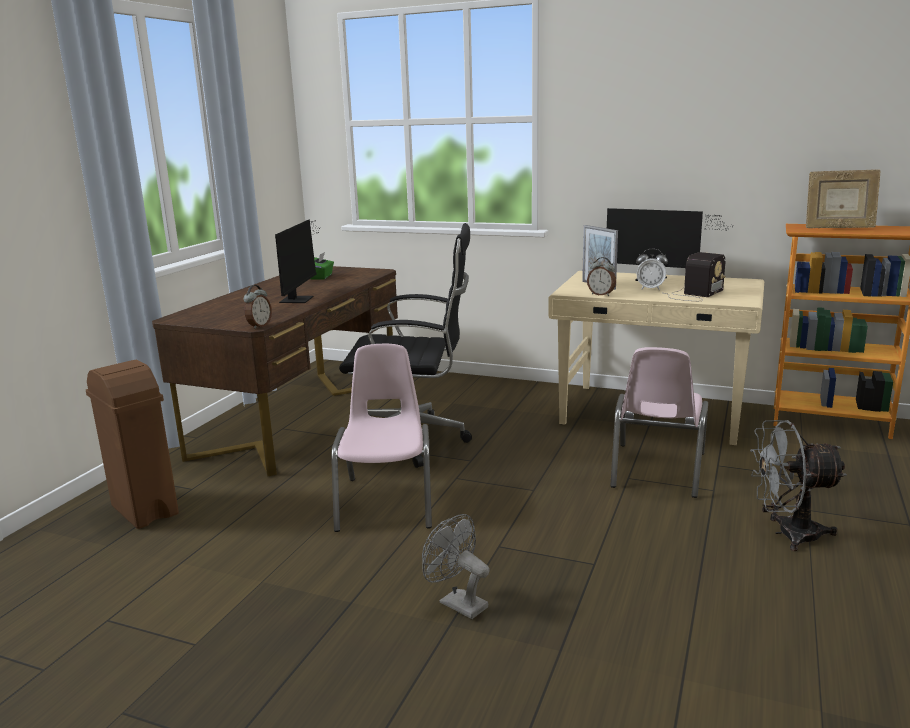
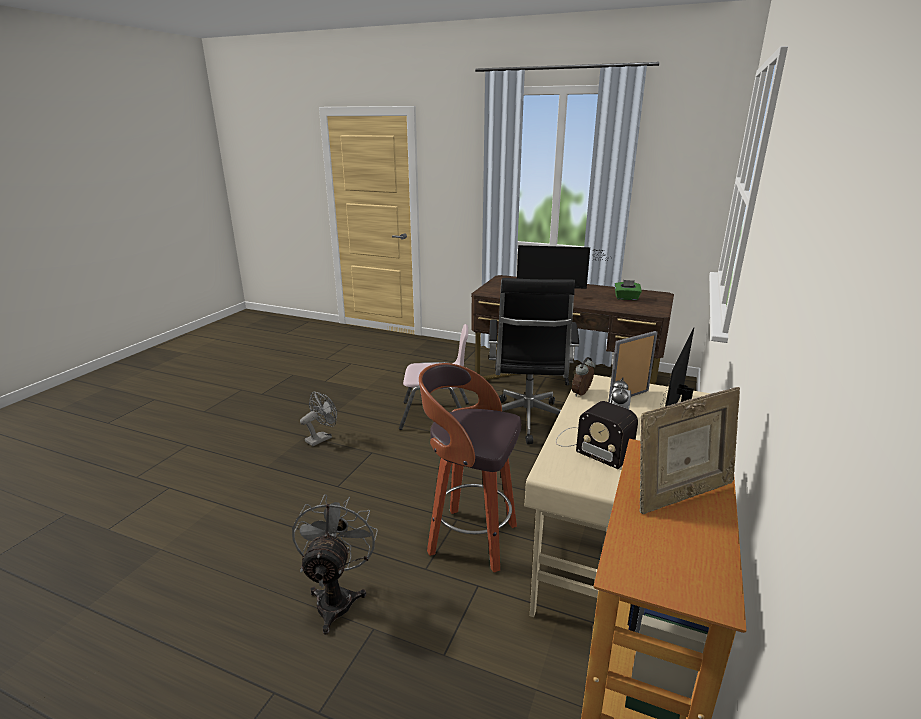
camera: 90 degrees right, 5 degrees up
brown trash can [86,360,179,529] -> none
alarm clock [244,285,272,329] -> none
pink chair [610,347,708,498] -> stool [419,363,521,572]
picture frame [806,169,881,228] -> picture frame turned 135 degrees counterclockwise [639,387,740,514]

